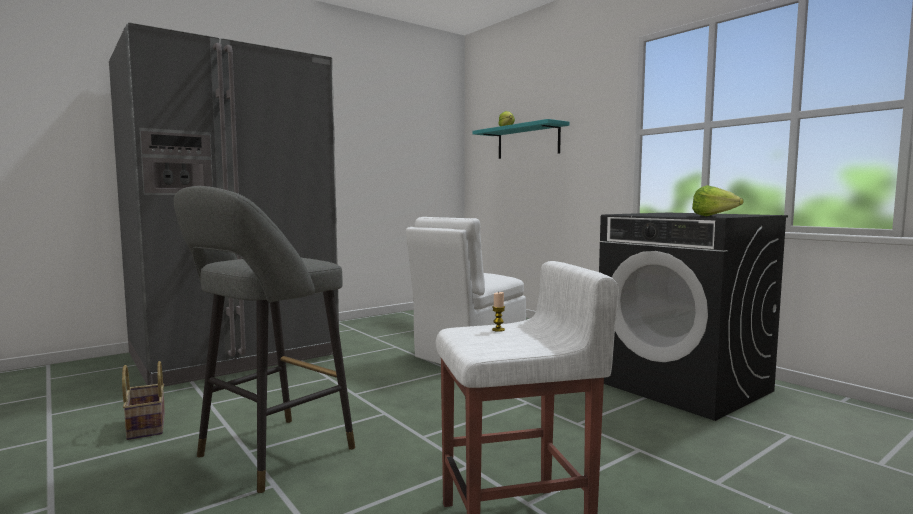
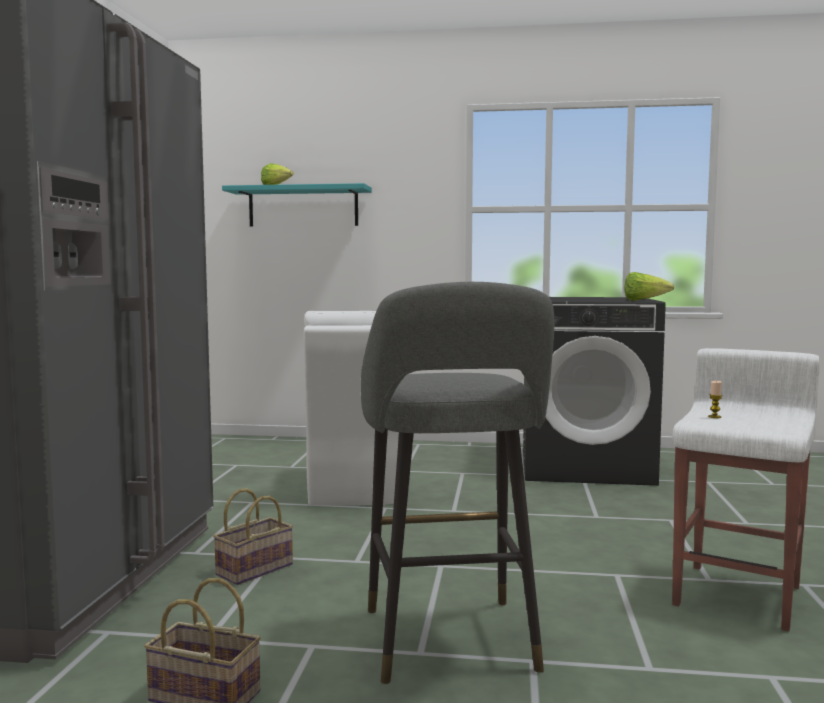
camera: 45 degrees left, 0 degrees up
none -> basket [213,488,293,585]

